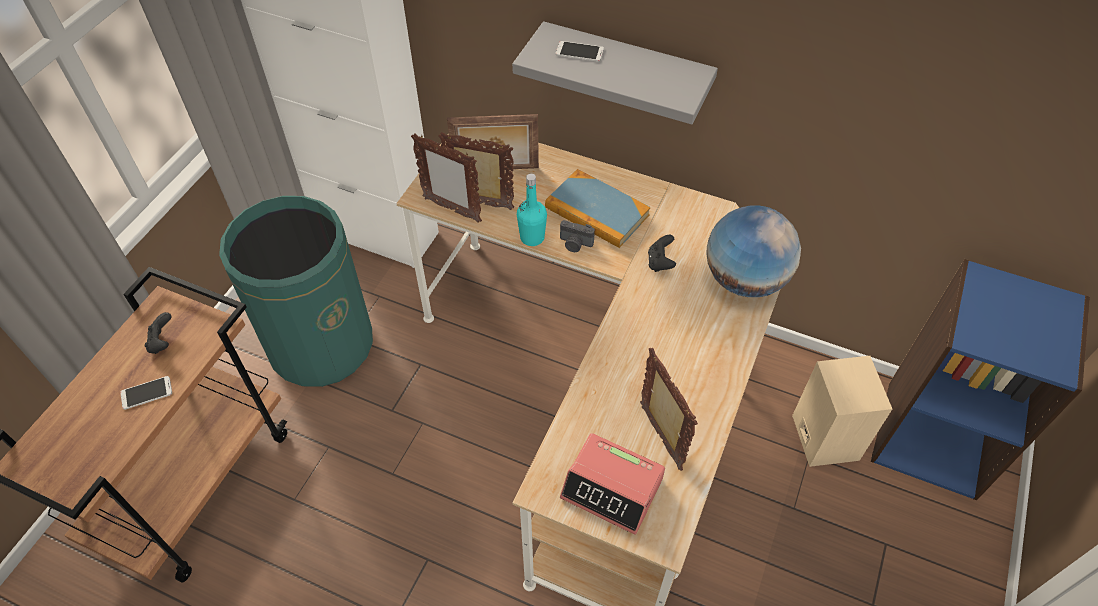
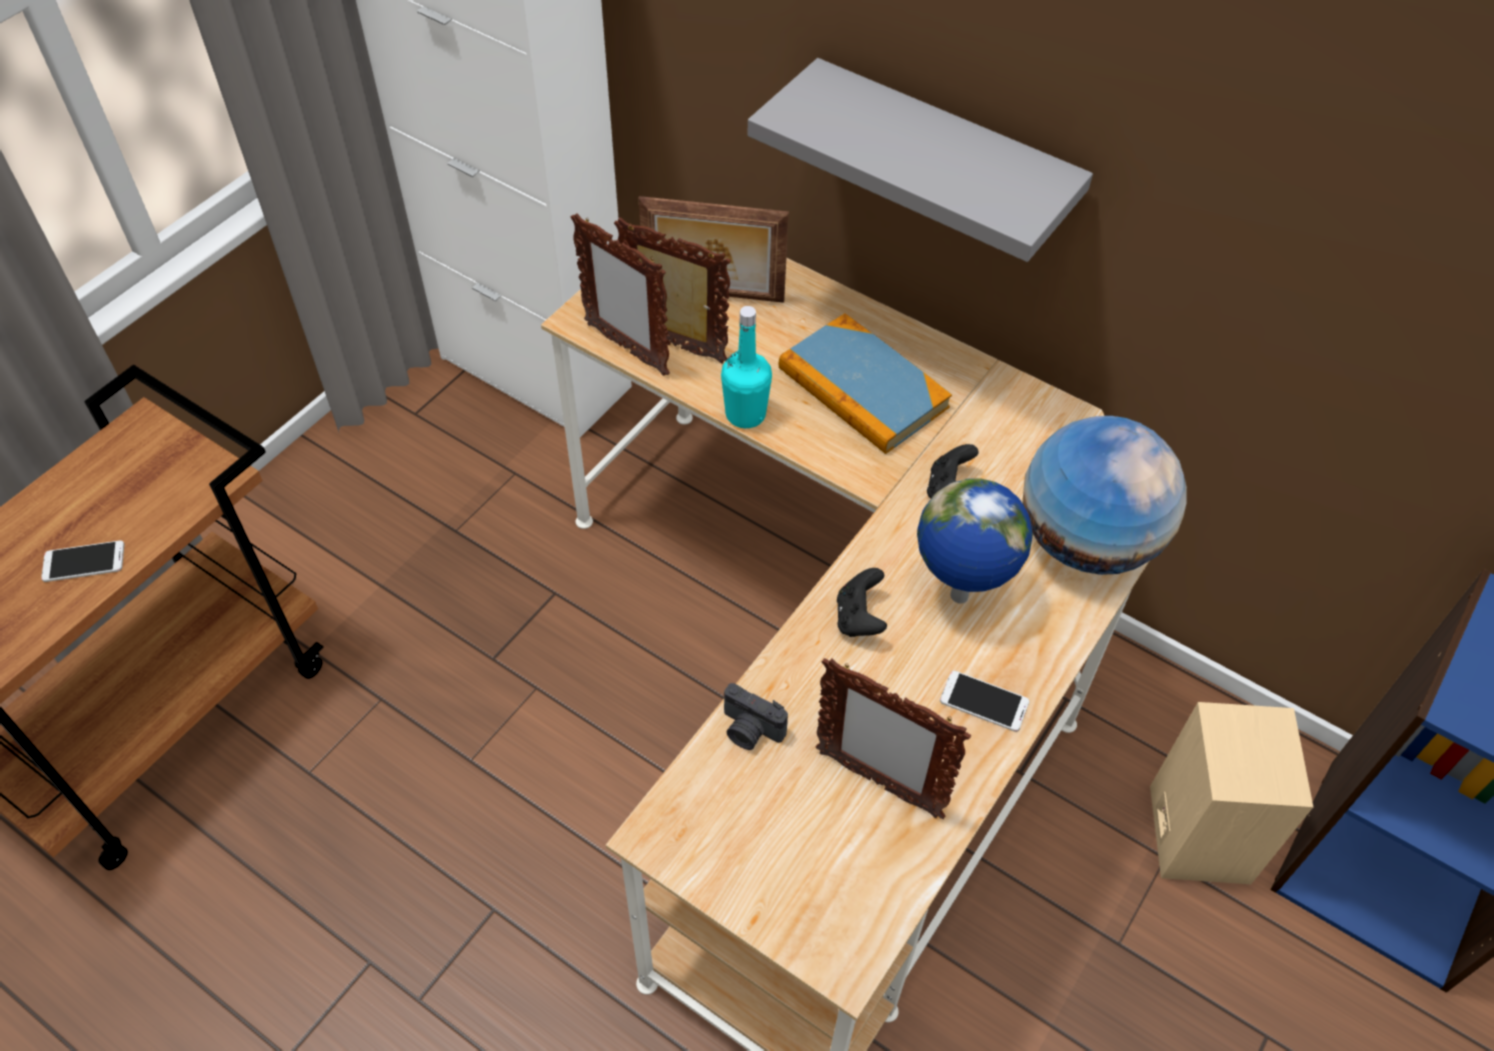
camera: 10 degrees right, 0 degrees up
black game controller [144,312,172,354] -> black game controller moved to [837,568,887,637]
green trash can [219,196,373,387] -> none
phone [556,41,604,62] -> phone moved to [940,671,1029,732]
camera [560,220,595,252] -> camera moved to [724,683,788,750]
alarm clock [560,433,665,535] -> none
picture frame [640,348,698,471] -> picture frame turned 135 degrees clockwise [816,658,971,819]
none -> globe [917,478,1033,604]

